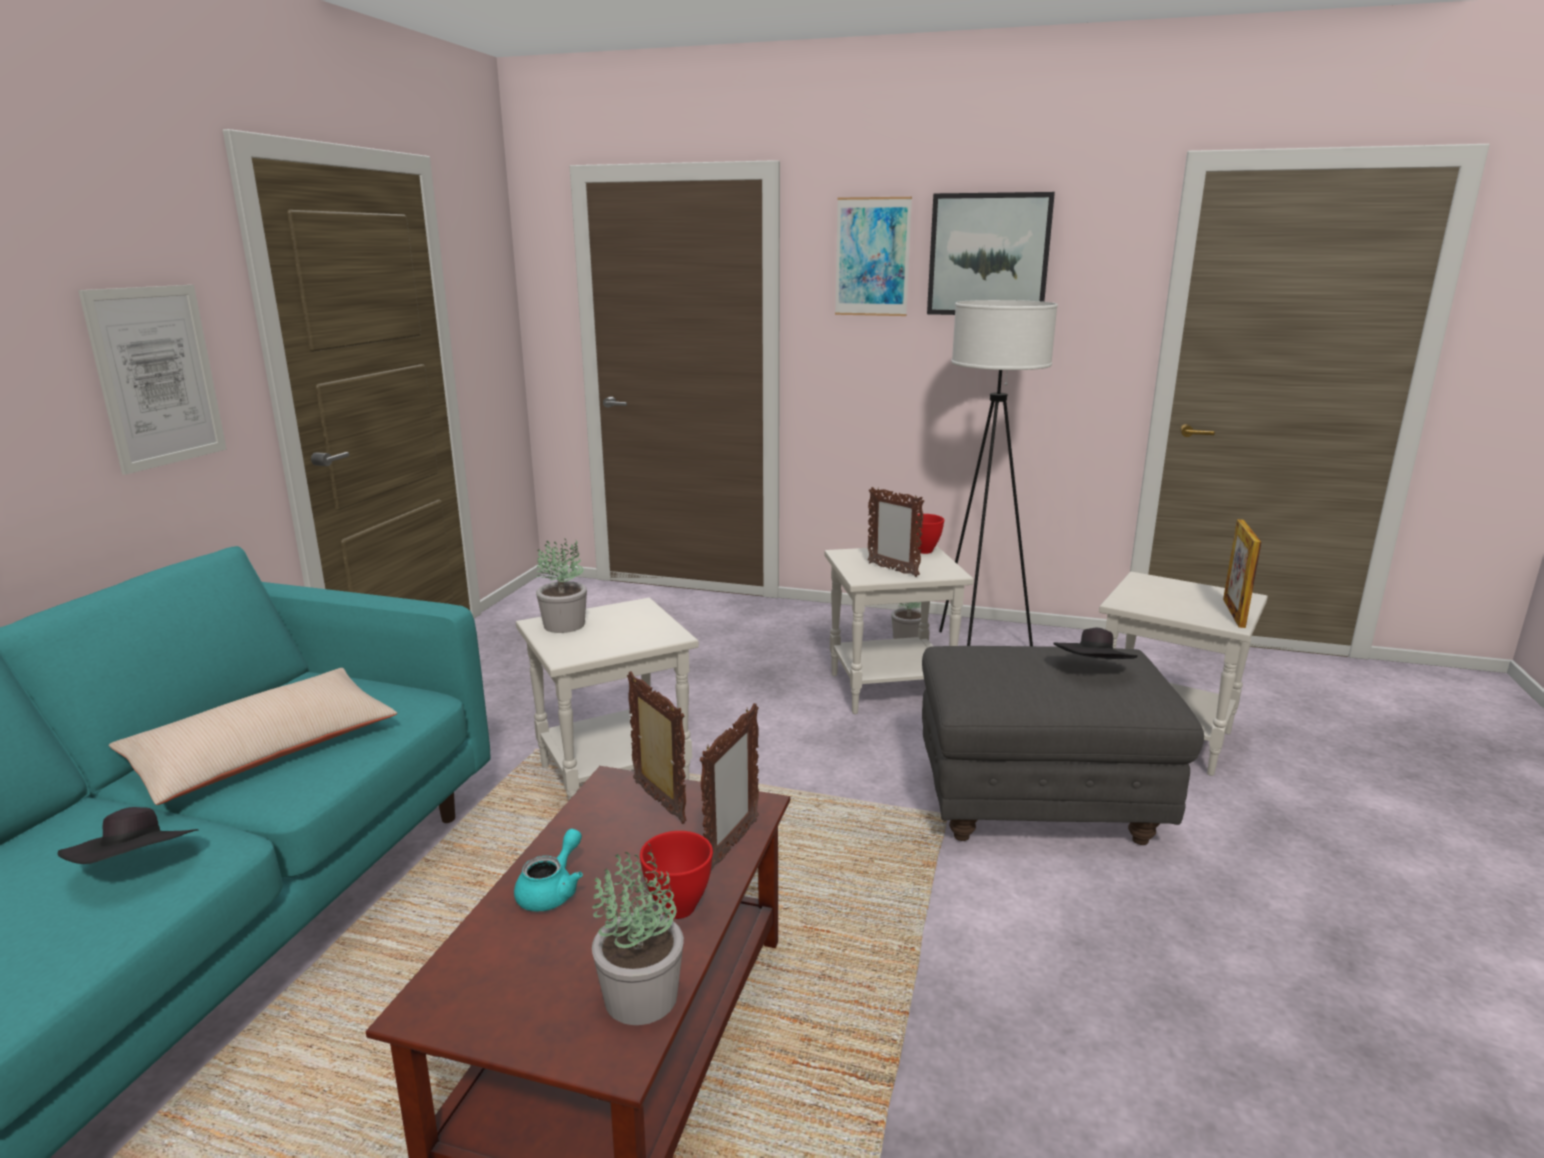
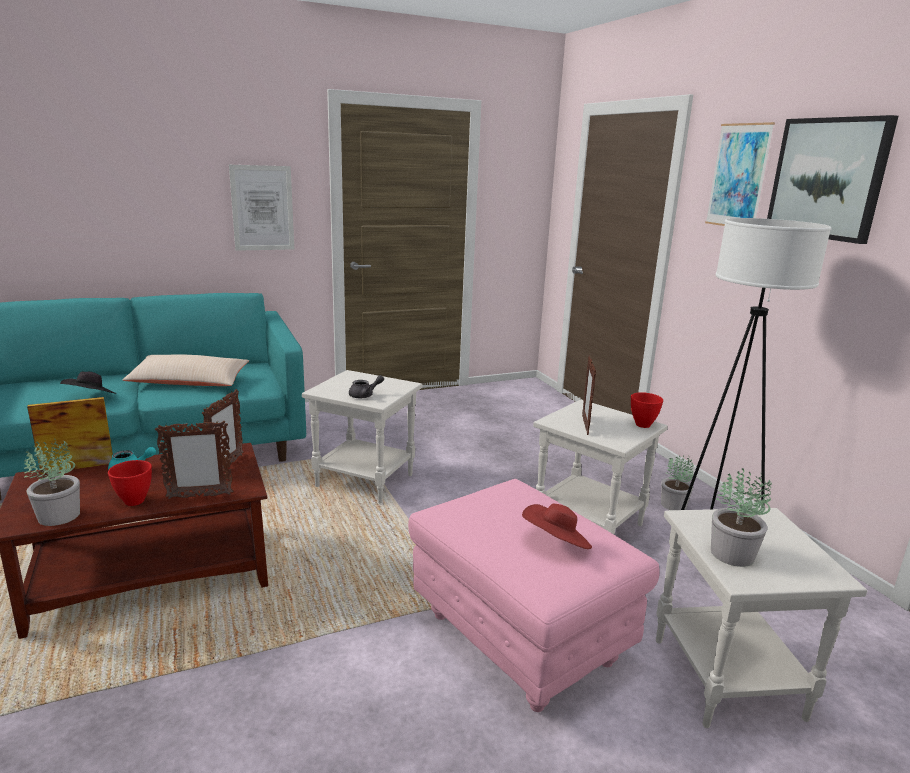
camera: 50 degrees right, 0 degrees up
potted plant [536,538,587,633] -> potted plant moved to [711,468,772,567]
grey ottoman [922,646,1204,845] -> pink ottoman [408,479,660,712]
black hat [1053,628,1138,659] -> red hat [522,504,592,549]
picture frame [1223,519,1261,628] -> picture frame moved to [27,397,113,474]
none -> grey teapot [349,375,384,398]

